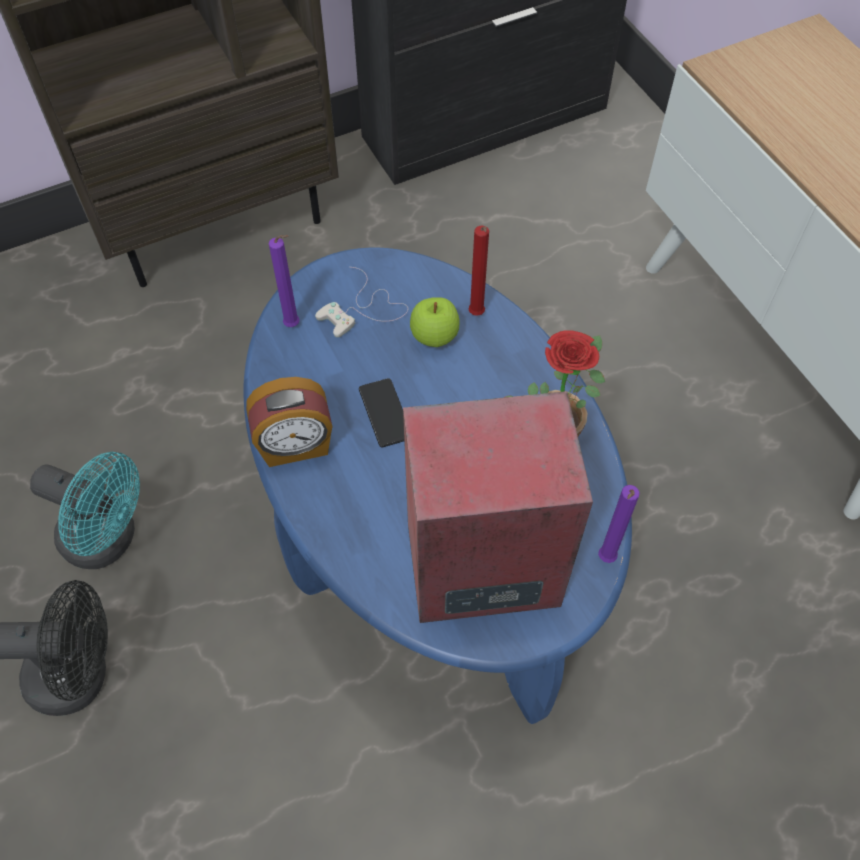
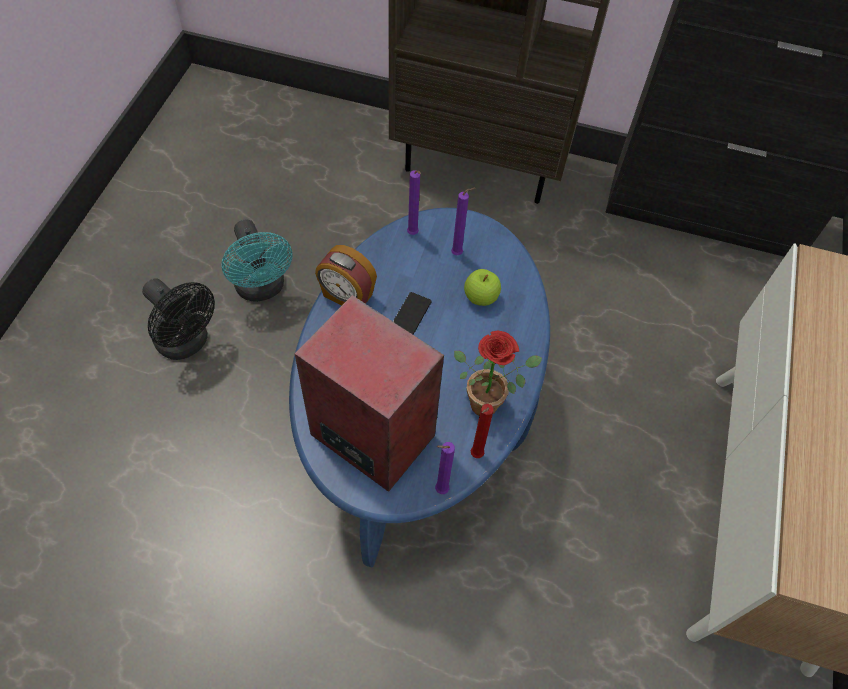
camera: 40 degrees right, 0 degrees up
white game controller [315,267,408,338] -> purple candle [451,188,475,255]
red candle [468,226,489,316] -> red candle moved to [471,404,494,458]

